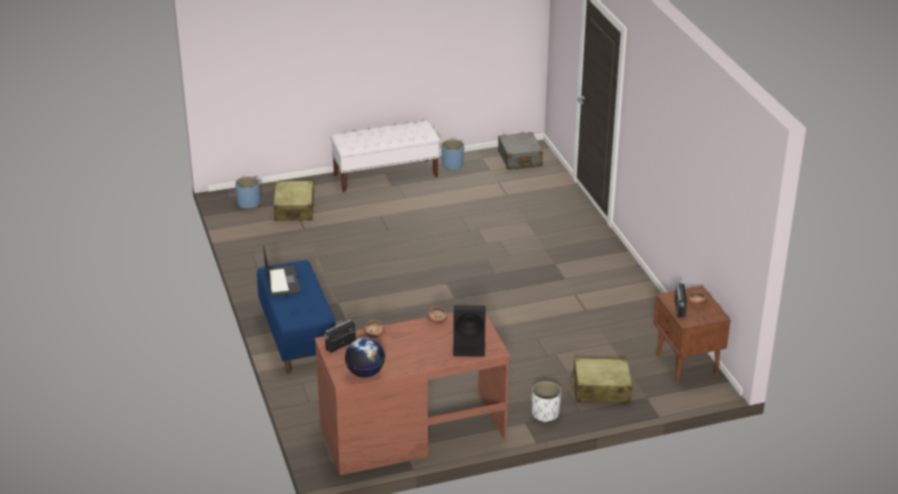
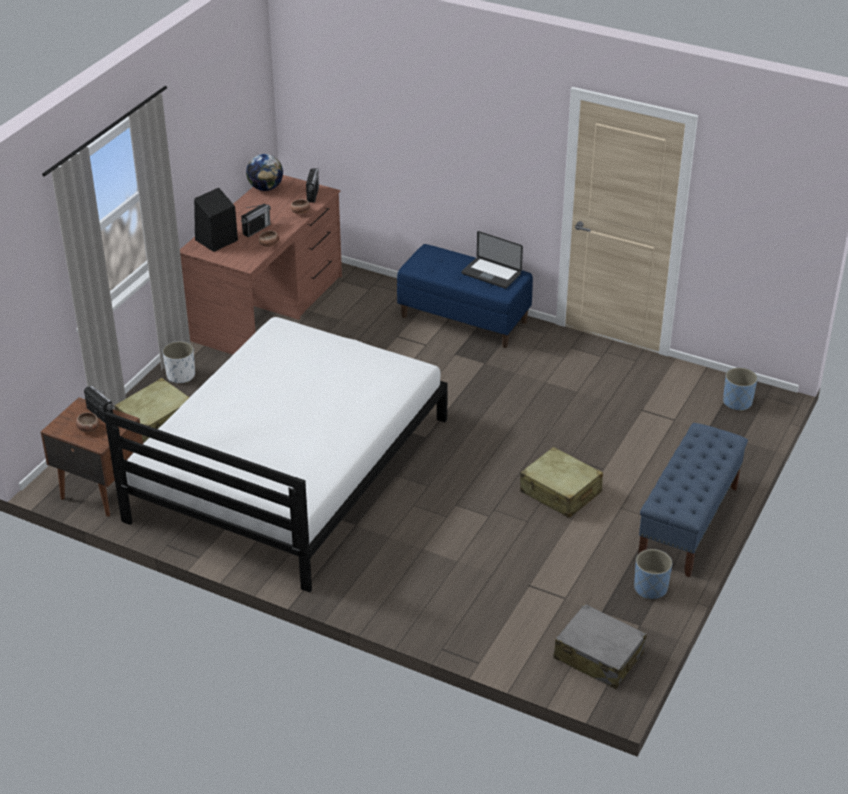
camera: 135 degrees right, 5 degrees up
beige suitcase [273,181,314,221] -> beige suitcase moved to [520,447,603,518]
white bench [330,121,440,192] -> blue bench [638,423,748,577]
none -> white bed [104,317,448,592]
none -> radio [241,204,271,237]

